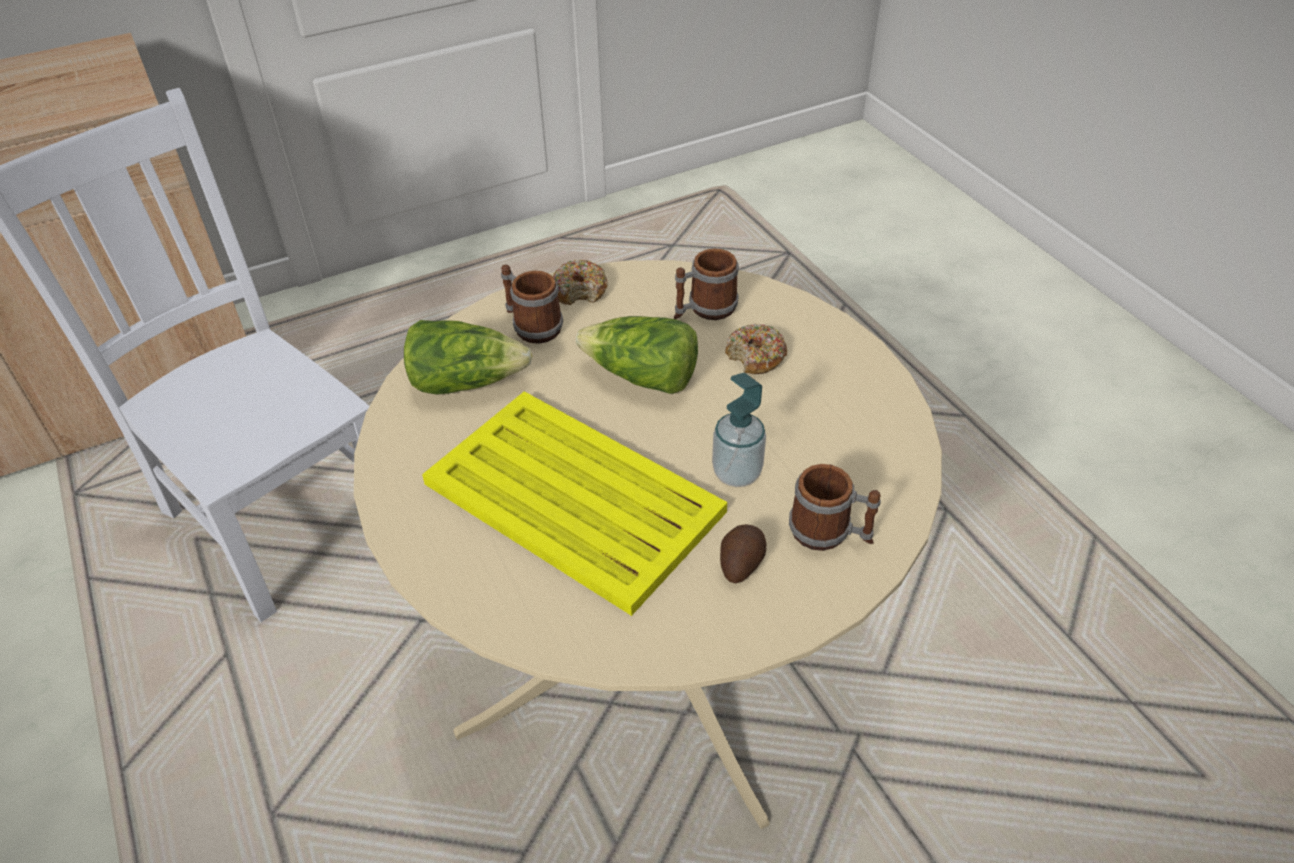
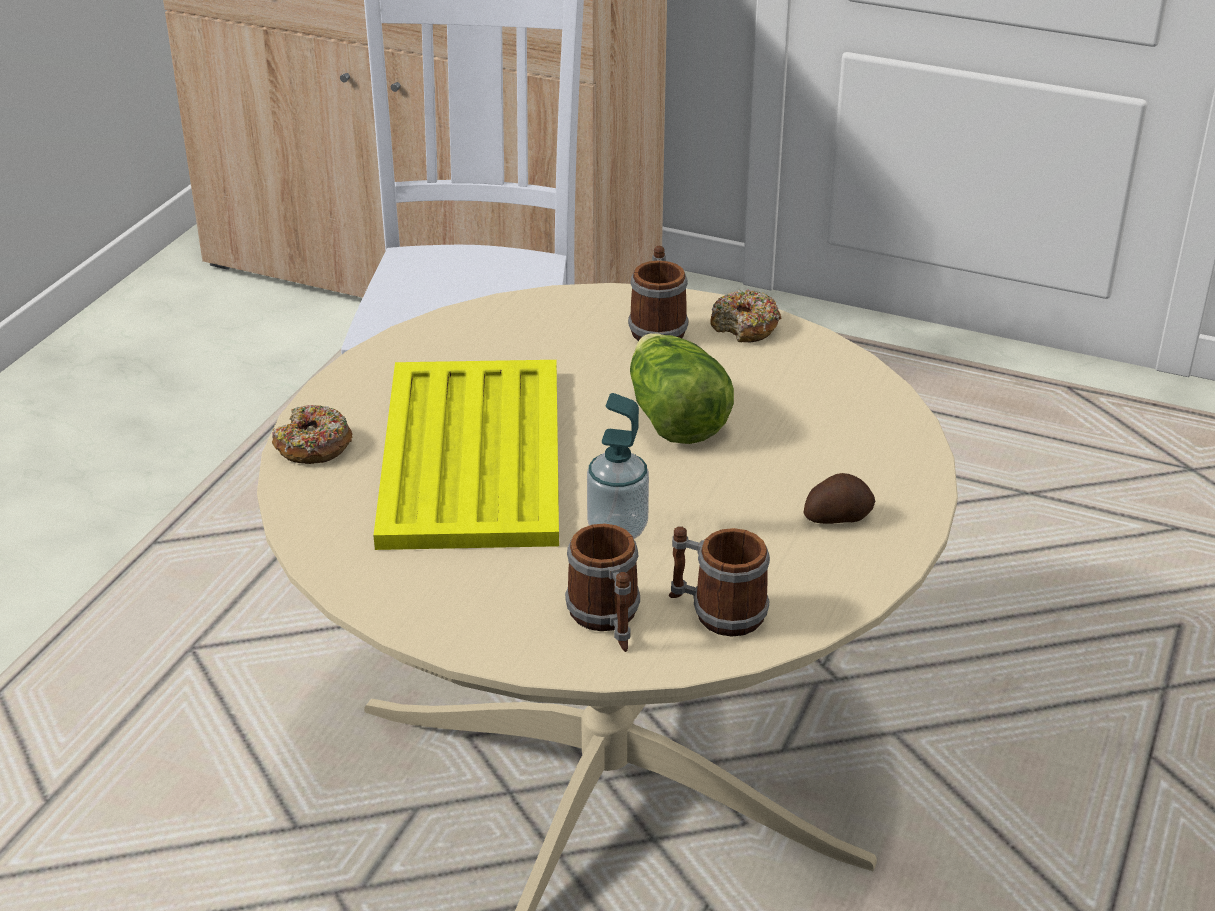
camera: 50 degrees right, 10 degrees down
lettuce [404,320,533,395] -> none
mug [674,248,739,320] -> mug moved to [669,526,770,637]
potato [720,524,766,583] -> potato moved to [803,473,875,524]
donut [725,323,787,374] -> donut moved to [272,405,353,464]

